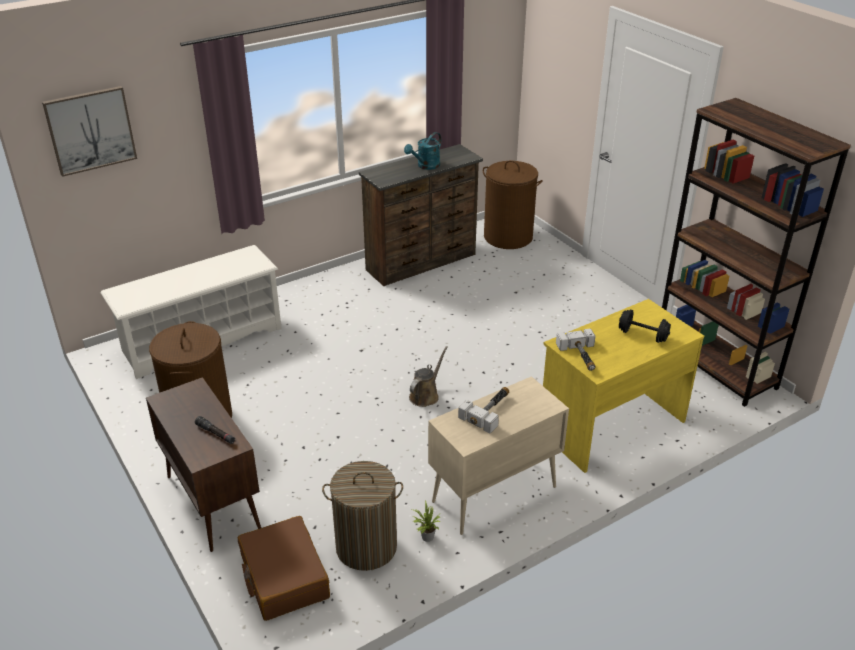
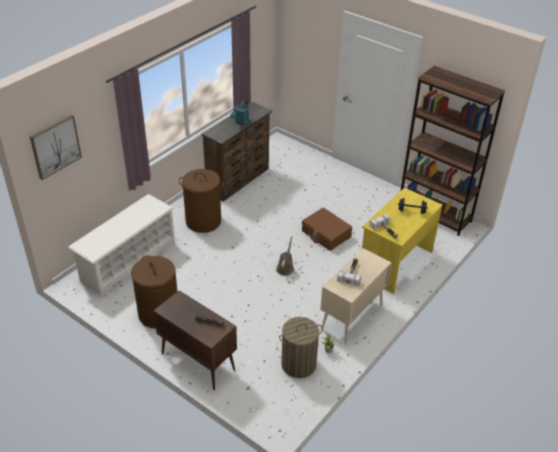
camera: 20 degrees left, 5 degrees up
brown suitcase [238,516,330,621] -> brown suitcase moved to [302,208,352,251]
brown laundry basket [483,160,543,249] -> brown laundry basket moved to [179,169,224,233]

